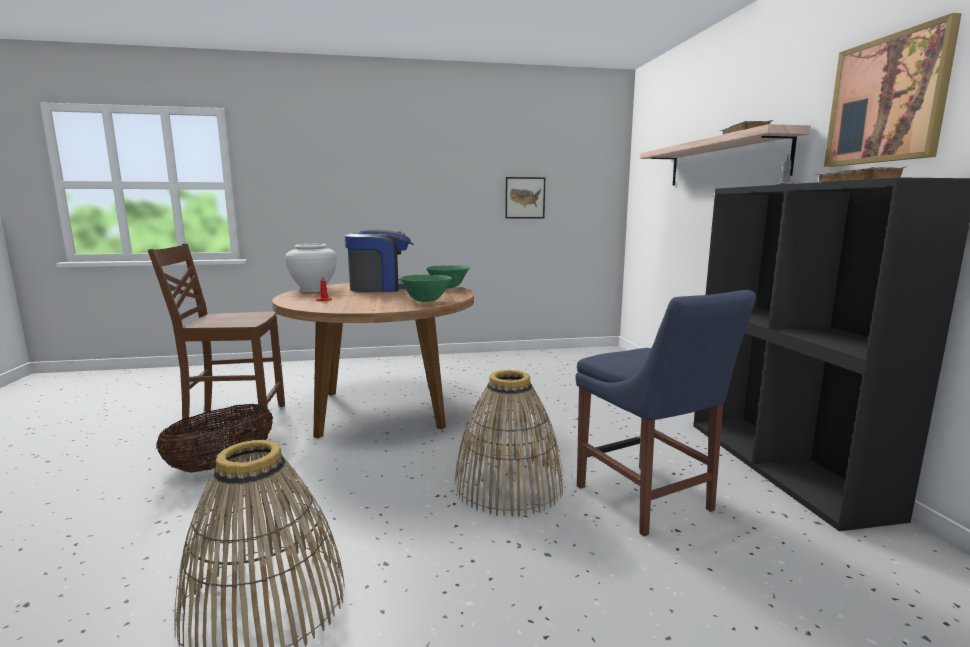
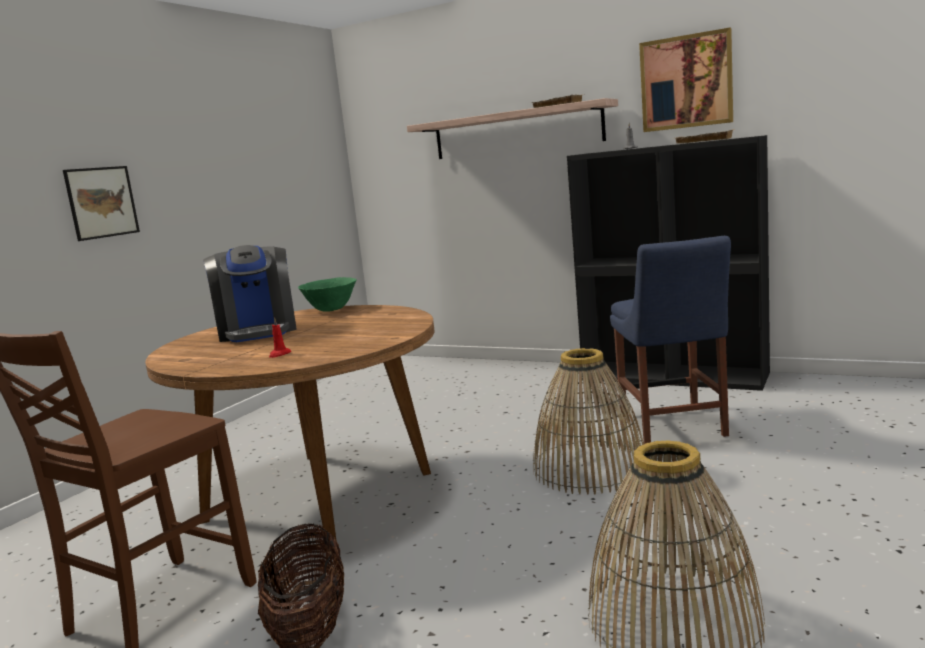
camera: 50 degrees left, 0 degrees up
white vase [285,243,337,292] -> none
coffee machine [345,229,414,292] -> coffee machine turned 135 degrees clockwise [203,245,297,342]
green bowl [399,274,452,302] -> none
picture [505,177,545,218] -> picture moved to [63,166,140,241]
blue chair [575,290,756,536] -> blue chair turned 75 degrees clockwise [610,236,731,444]

